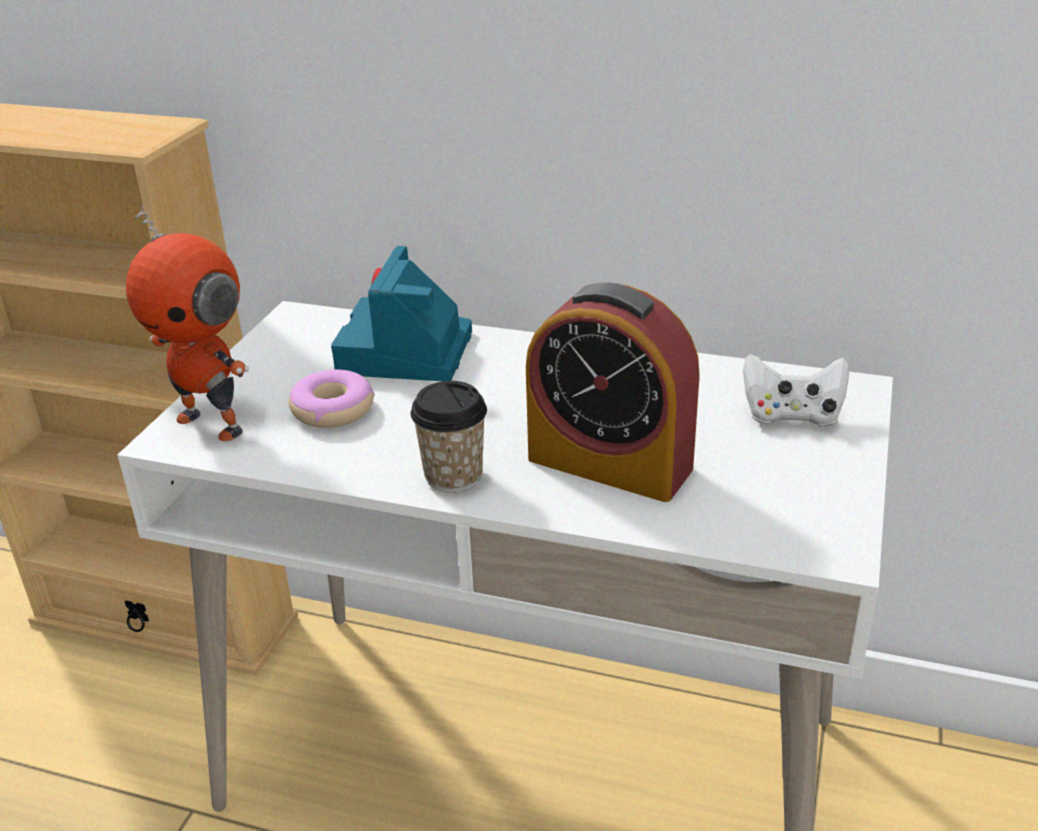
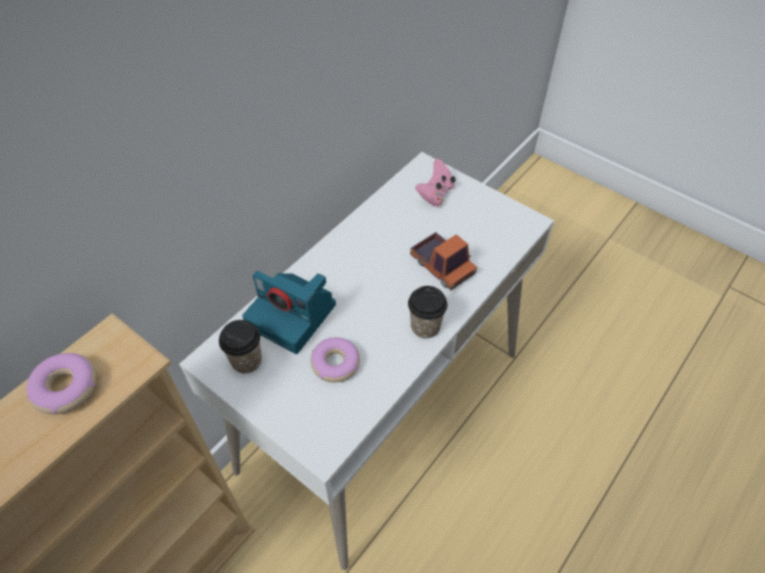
camera: 70 degrees left, 20 degrees up
toy robot [126,206,249,441] -> none
alarm clock [526,282,700,502] -> toy truck [410,232,477,290]
white game controller [743,354,849,427] -> pink game controller [415,159,456,207]
none -> donut [26,353,97,414]
none -> cup [219,320,262,374]

